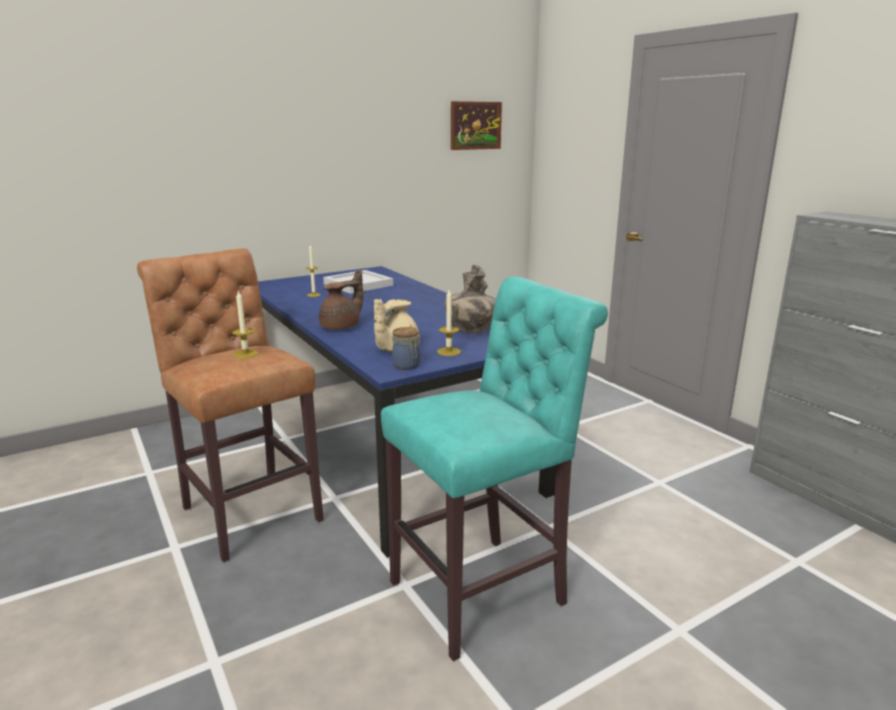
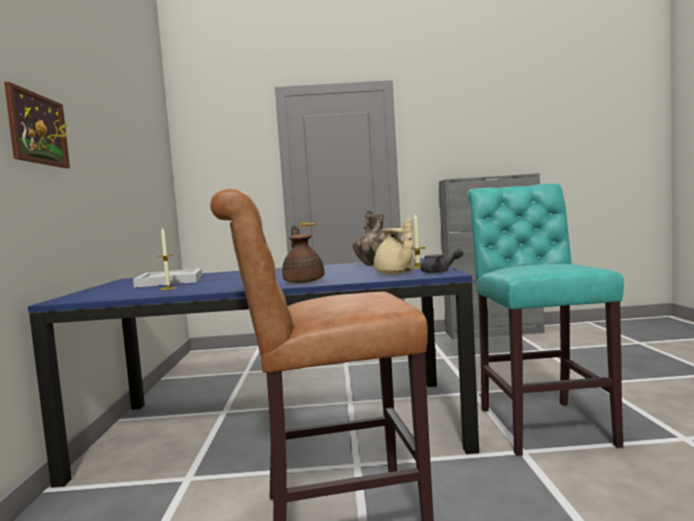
camera: 60 degrees left, 15 degrees down
candle [232,291,258,359] -> none
jar [392,327,420,370] -> grey teapot [421,249,464,273]
picture [451,101,502,150] -> picture moved to [4,82,70,168]

